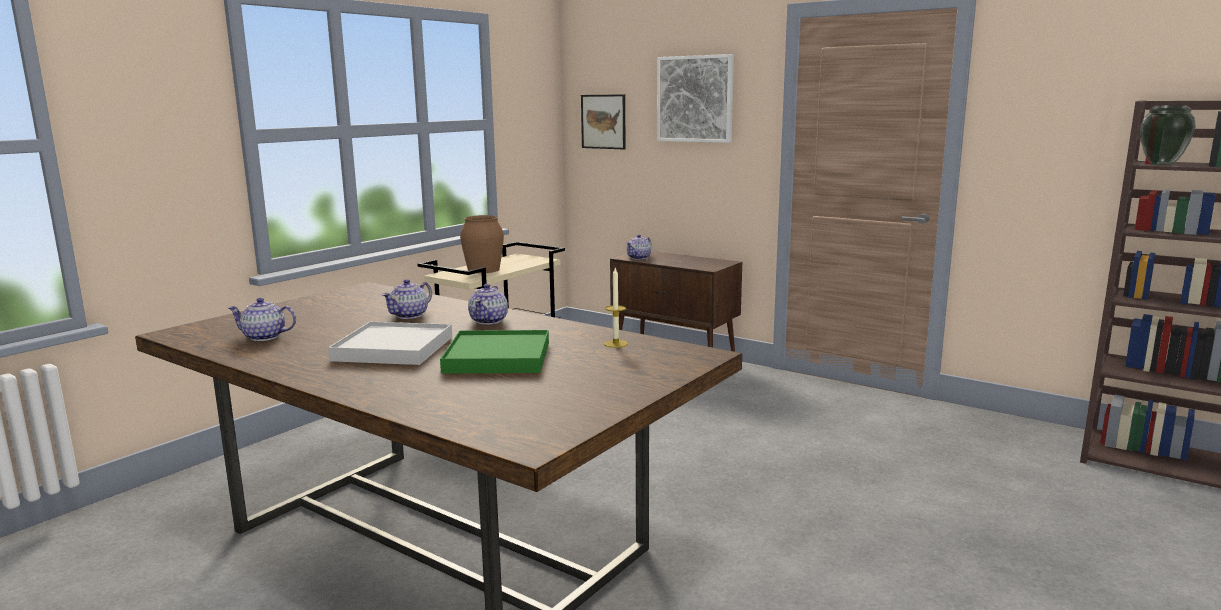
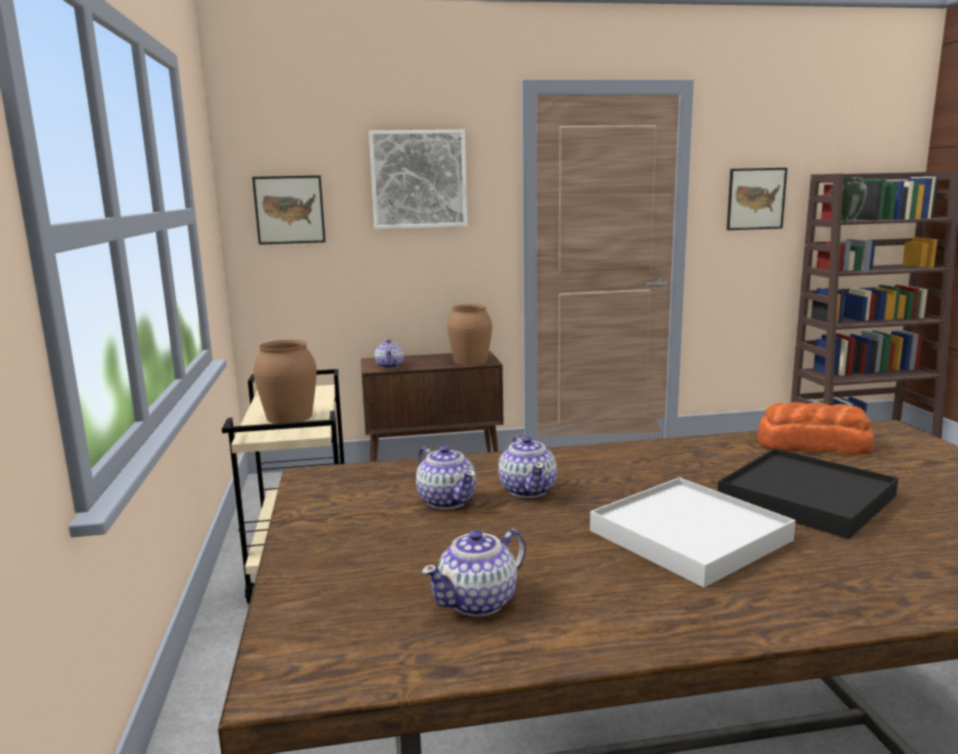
camera: 45 degrees left, 0 degrees up
green tray [440,330,549,374] -> black tray [718,449,898,539]
teapot [468,284,508,325] -> teapot moved to [416,445,476,509]
candle [604,268,628,348] -> bread [758,402,874,454]
none -> brown vase [447,304,492,365]
none -> picture [727,168,787,230]

